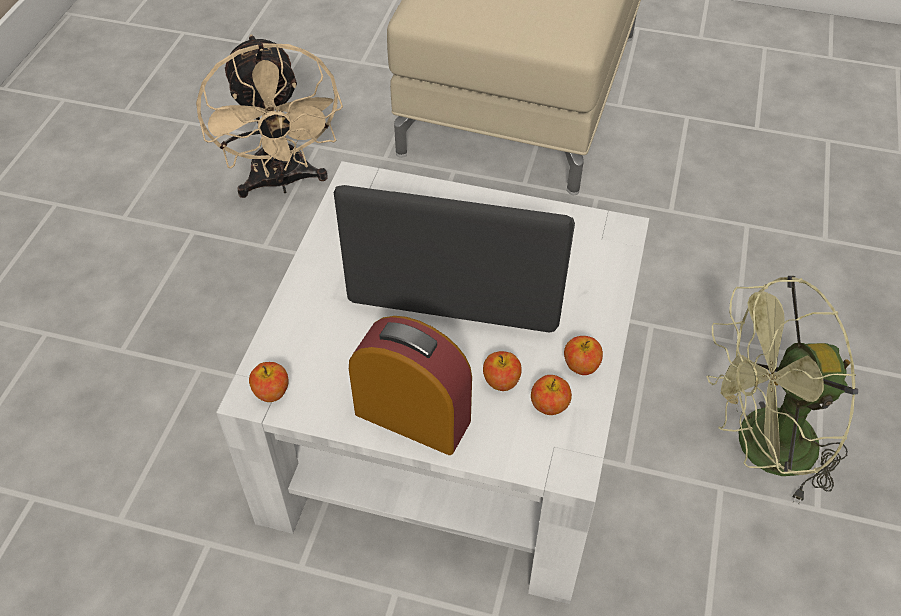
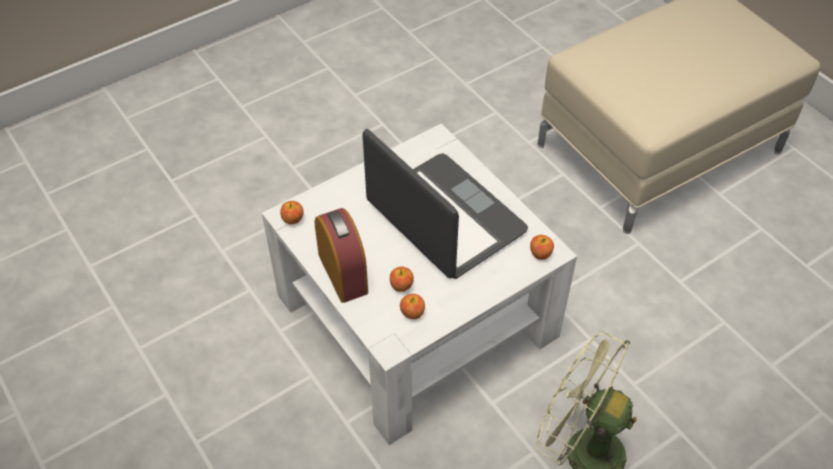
camera: 40 degrees right, 0 degrees up
beige fan [196,35,343,198] -> none
apple [564,336,603,375] -> apple moved to [530,235,554,260]

